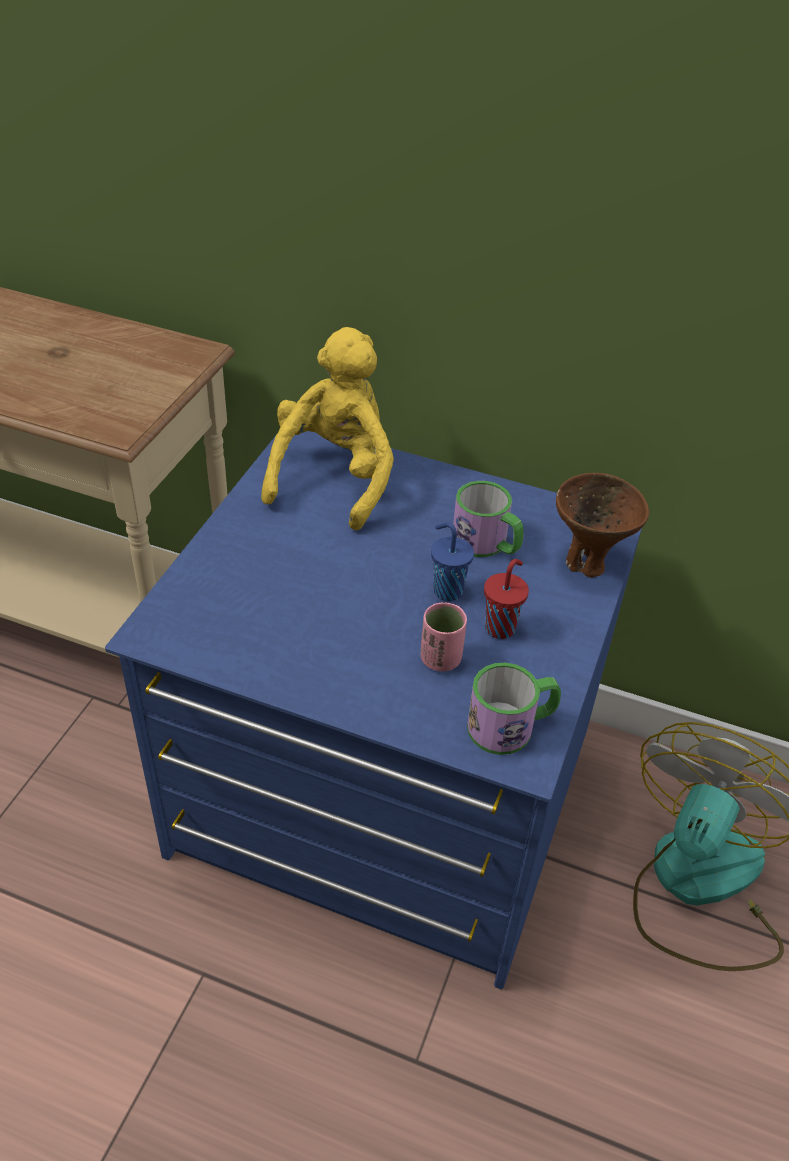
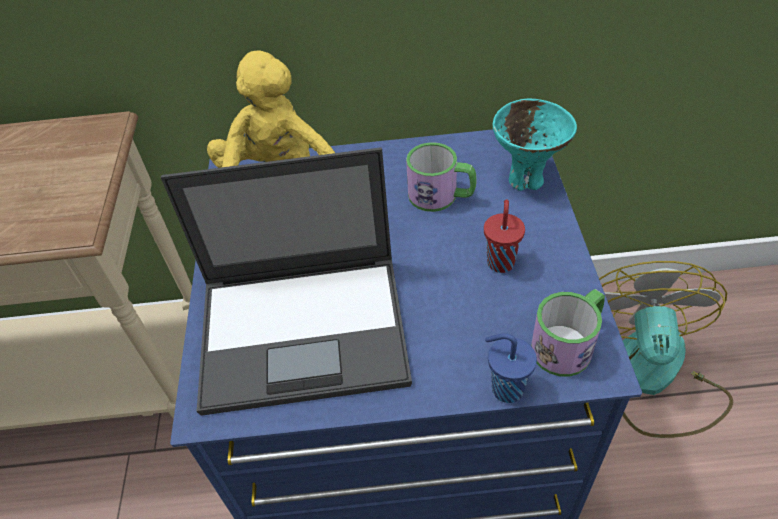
camera: 20 degrees left, 5 degrees up
pink cup [420,602,467,672] -> none
blue cup [431,522,474,601] -> blue cup moved to [485,333,537,403]
brown bowl [556,473,649,578] -> turquoise bowl [493,98,577,191]
none -> laptop [161,147,412,416]

